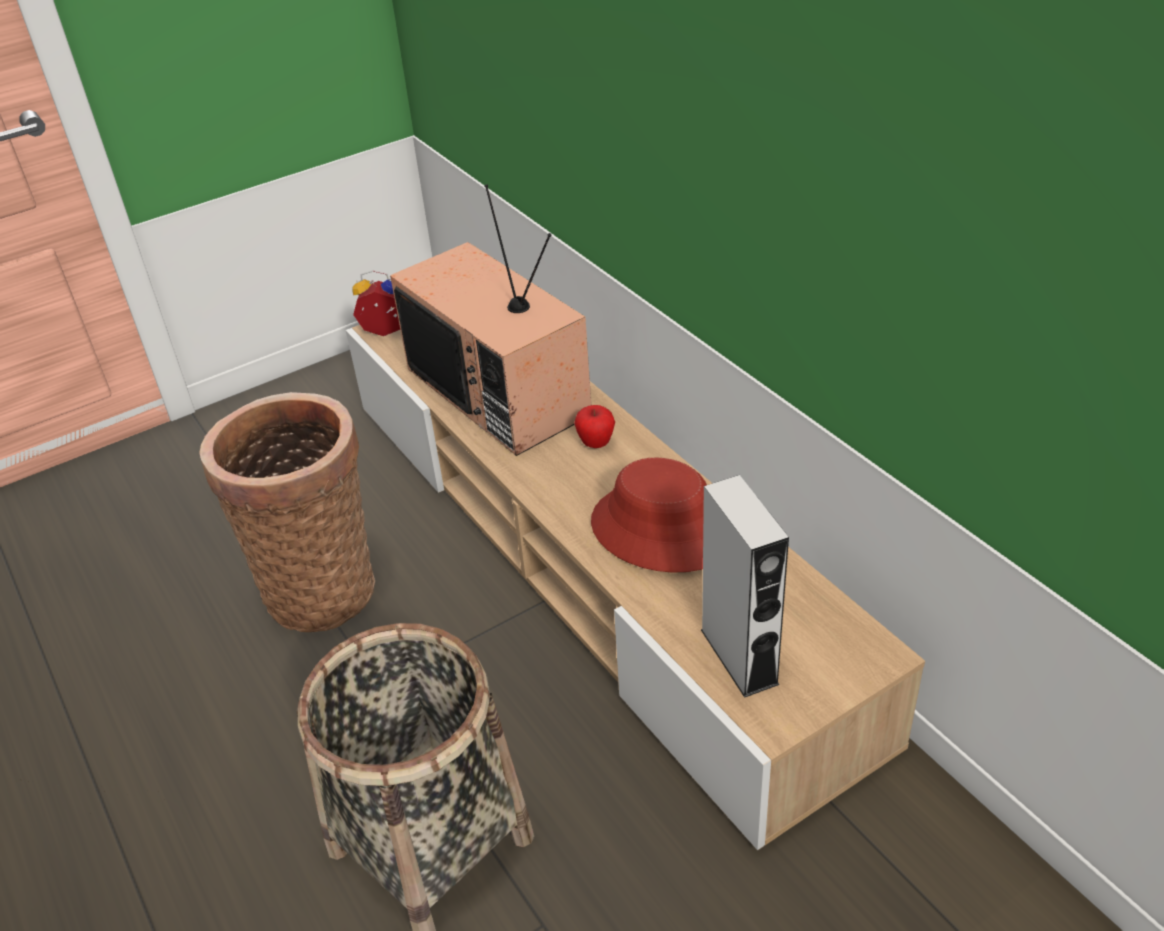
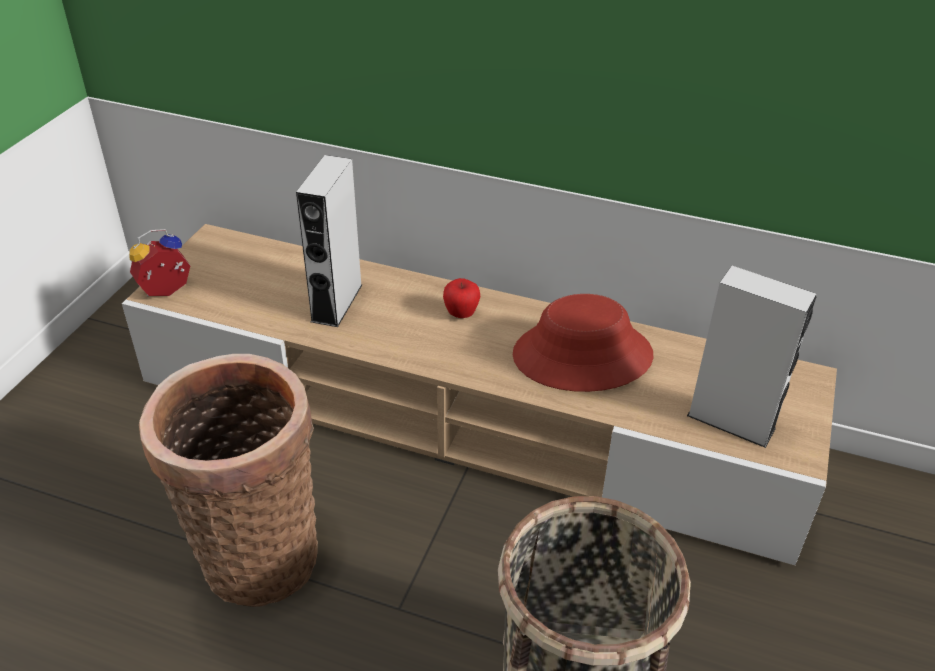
camera: 40 degrees left, 0 degrees up
television [390,185,591,456] -> grey speaker [296,155,362,327]

